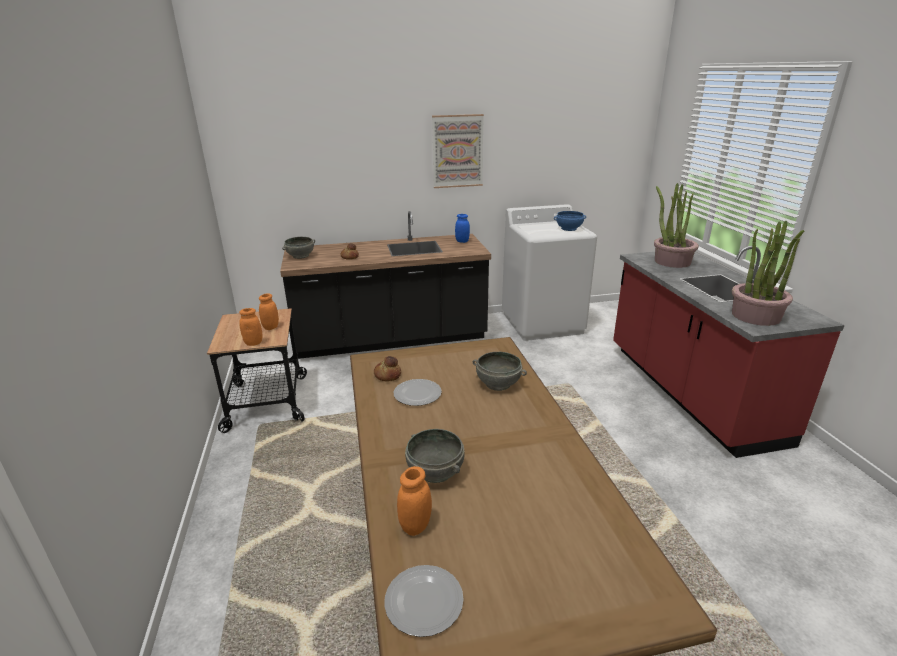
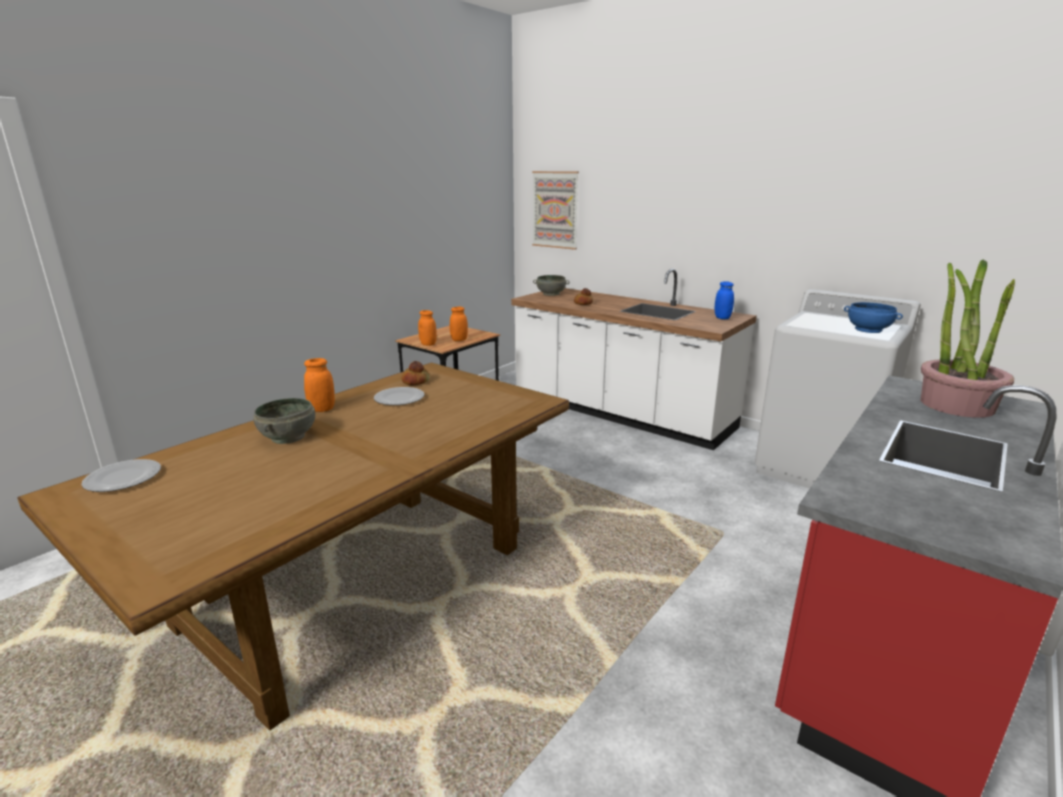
camera: 50 degrees right, 5 degrees down
black counter [280,211,491,359] -> white counter [511,269,757,450]
orange jar [397,466,432,536] -> orange jar moved to [304,358,335,412]
picture [432,114,484,188] -> picture moved to [532,171,579,250]
grey bowl [473,352,527,391] -> none
potted plant [732,221,804,326] -> none

